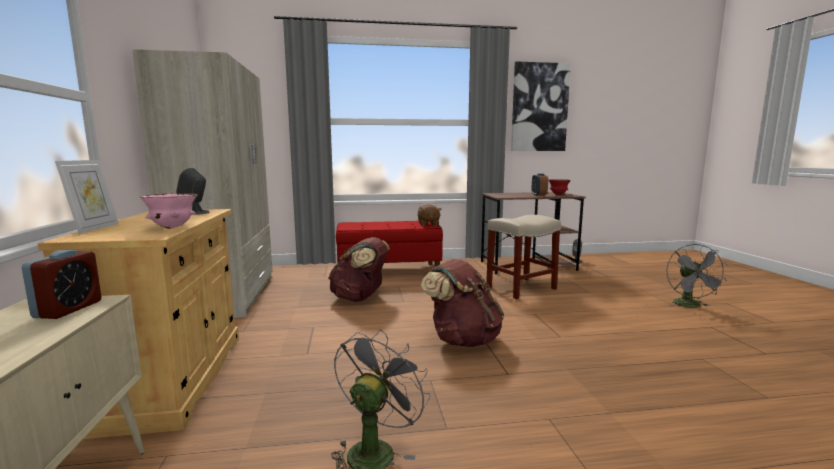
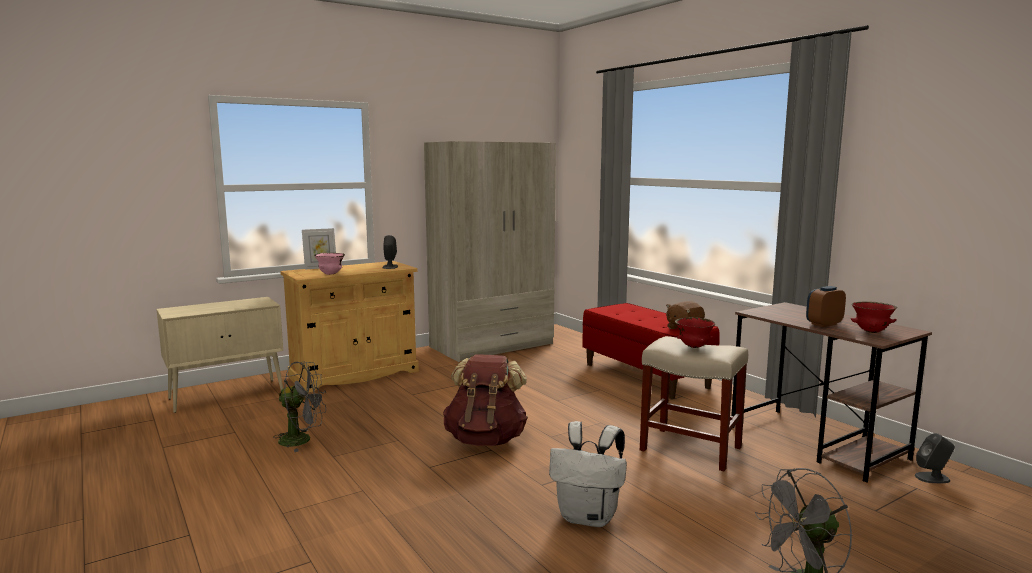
camera: 65 degrees right, 0 degrees up
alarm clock [22,250,101,319] -> none
brown backpack [328,237,390,302] -> none
picture [511,62,571,151] -> none
none -> white backpack [549,421,627,527]
none -> red bowl [675,317,716,348]

